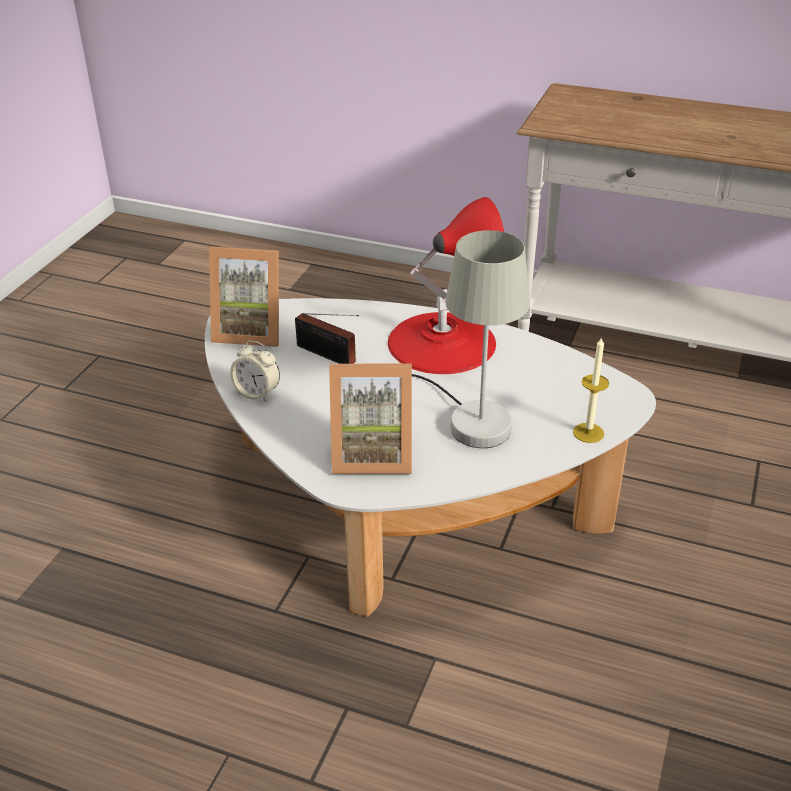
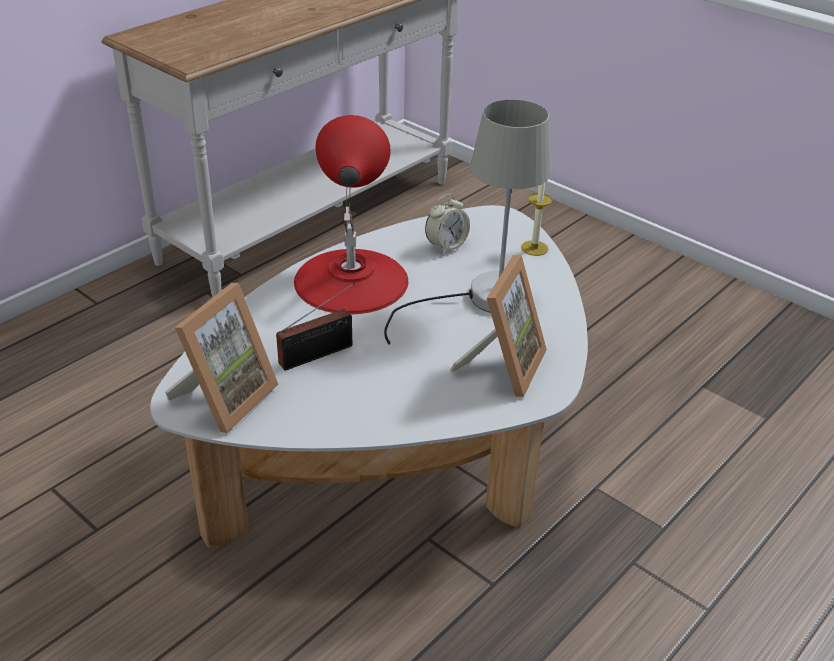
camera: 70 degrees left, 0 degrees up
alarm clock [230,341,280,402] -> alarm clock moved to [425,194,470,254]

